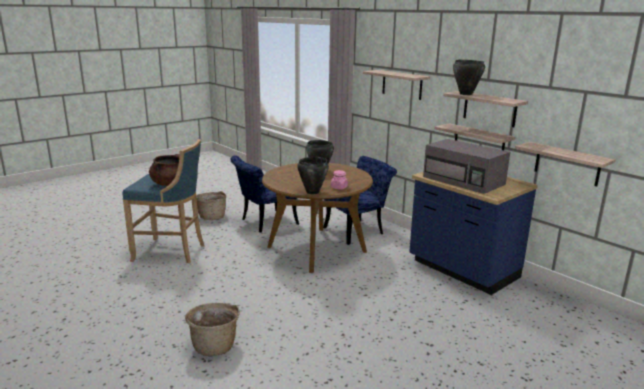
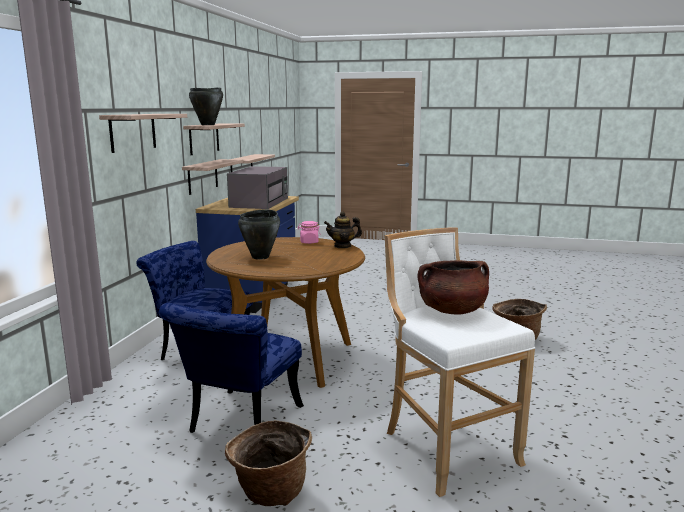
camera: 125 degrees left, 5 degrees down
blue stool [123,139,204,263] -> white stool [384,227,535,497]
blue chair [231,155,299,233] -> blue chair turned 90 degrees clockwise [159,303,304,433]
black cooking pot [297,157,329,194] -> teapot [324,212,362,248]

